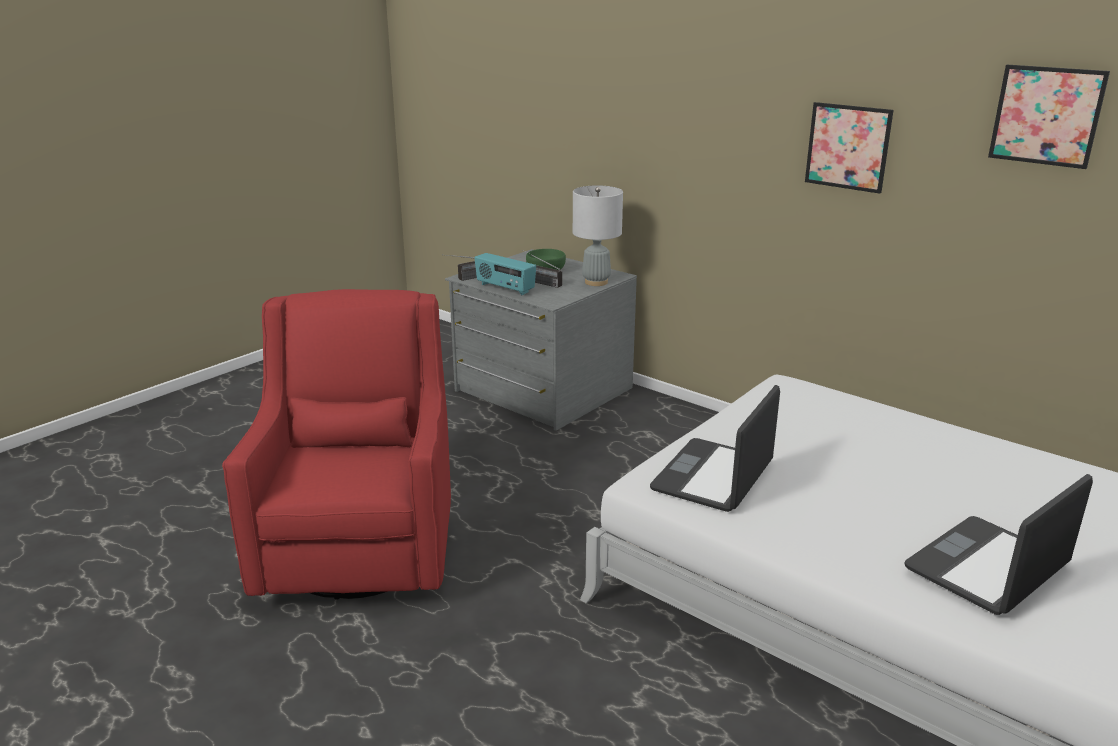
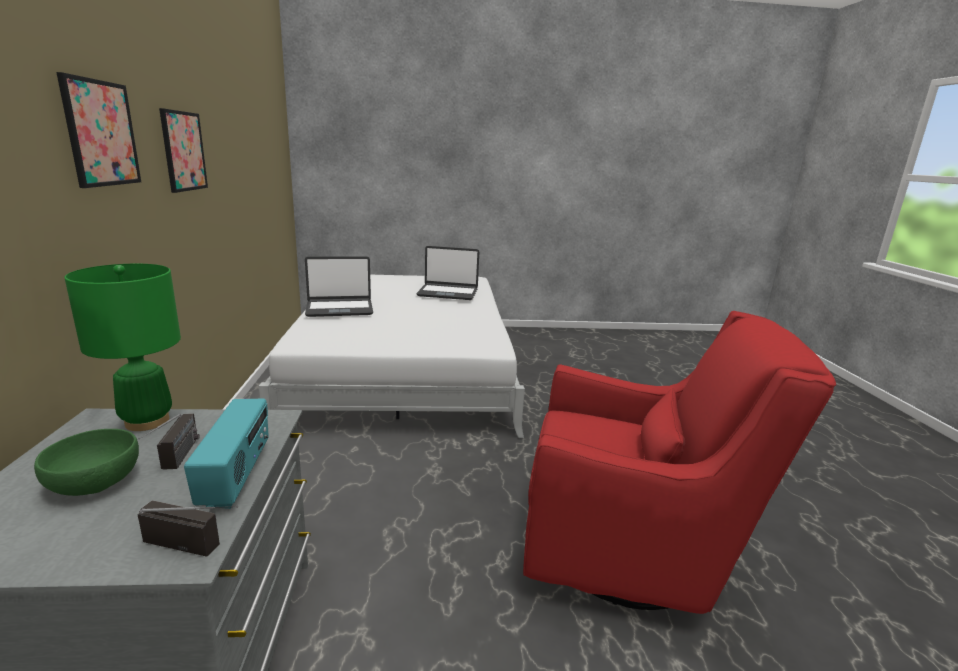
camera: 135 degrees left, 5 degrees down
red armchair [222,289,451,600] -> red armchair turned 120 degrees counterclockwise [523,311,836,614]
grey table lamp [573,185,623,286] -> green table lamp [64,264,181,431]
laptop [650,385,780,512] -> laptop moved to [305,256,373,317]
picture [988,65,1110,169] -> picture moved to [56,72,141,188]

